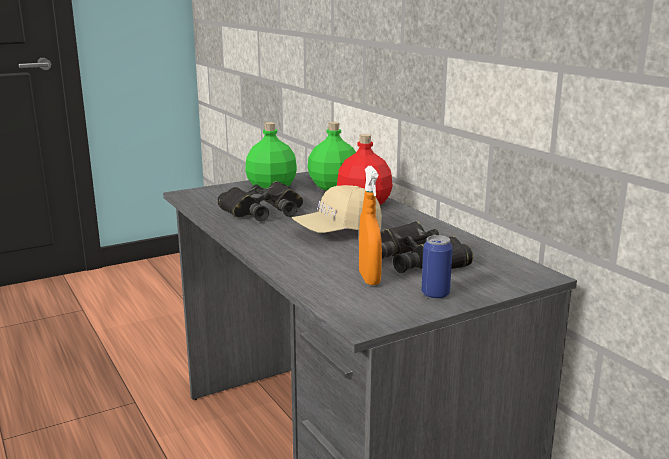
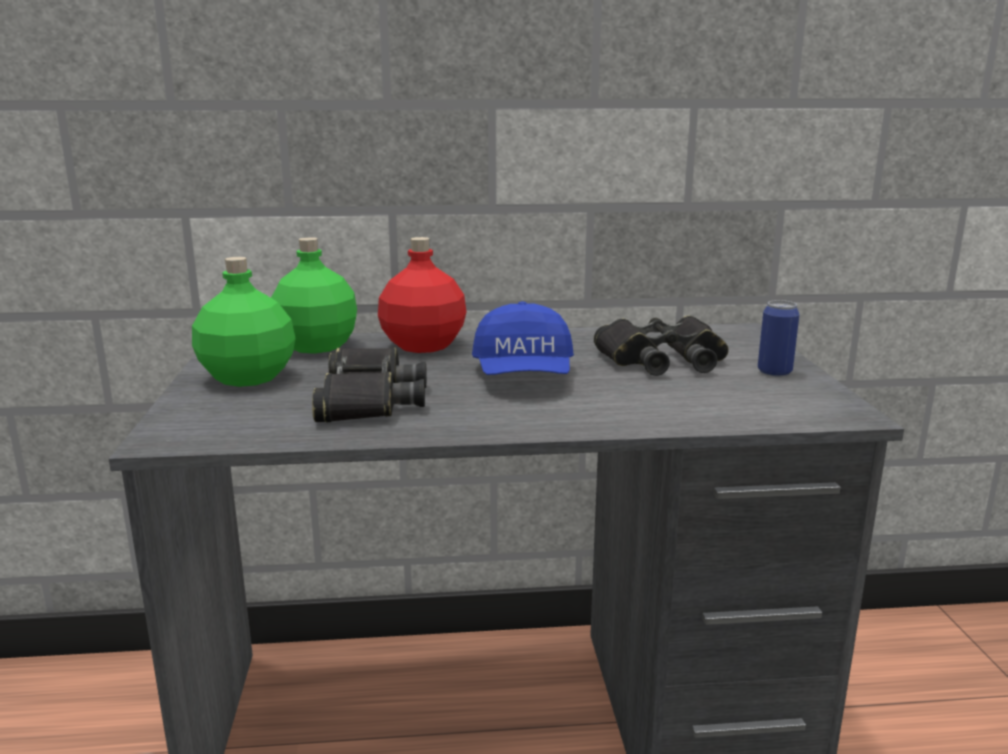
camera: 65 degrees left, 0 degrees up
beige cap [292,185,382,233] -> blue cap [472,301,574,375]
orange spray bottle [359,166,382,285] -> none

